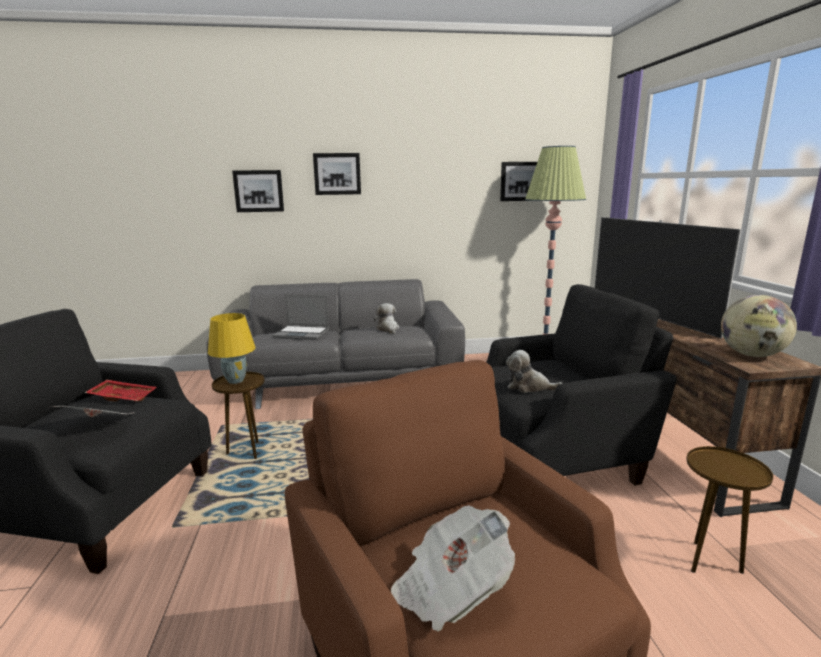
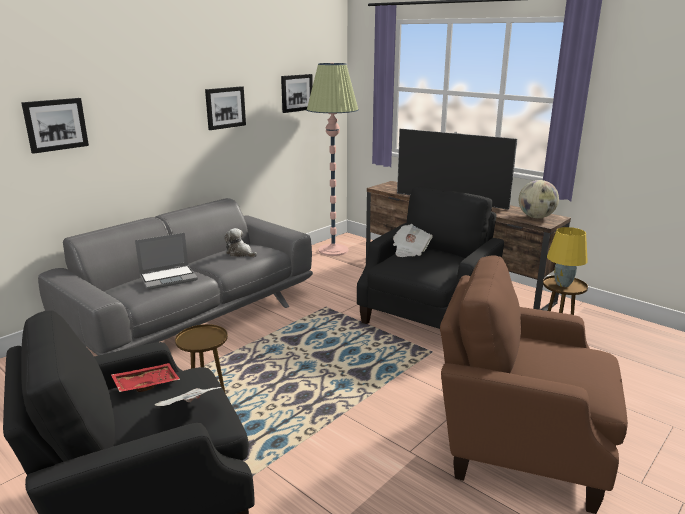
camera: 40 degrees left, 5 degrees up
yellow table lamp [208,313,255,384] -> yellow table lamp moved to [547,227,588,287]
picture [313,153,361,195] -> picture moved to [205,86,246,130]
newspaper [391,505,515,632] -> newspaper moved to [393,224,433,257]
plush toy [506,350,563,393] -> none

